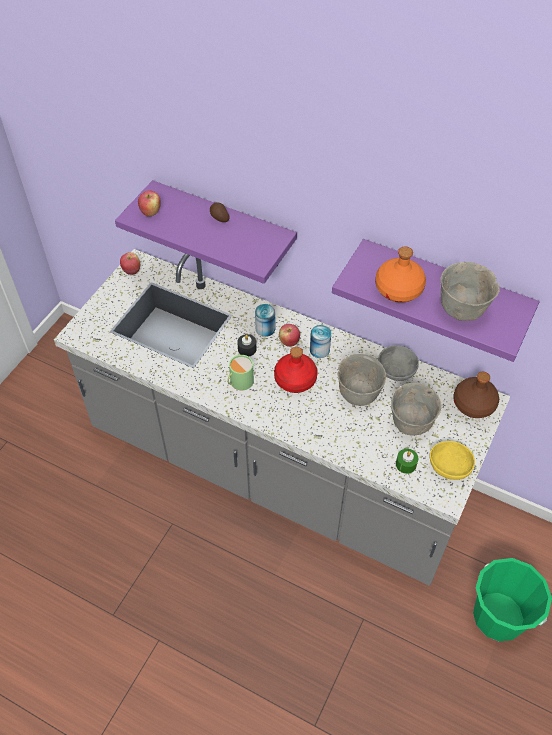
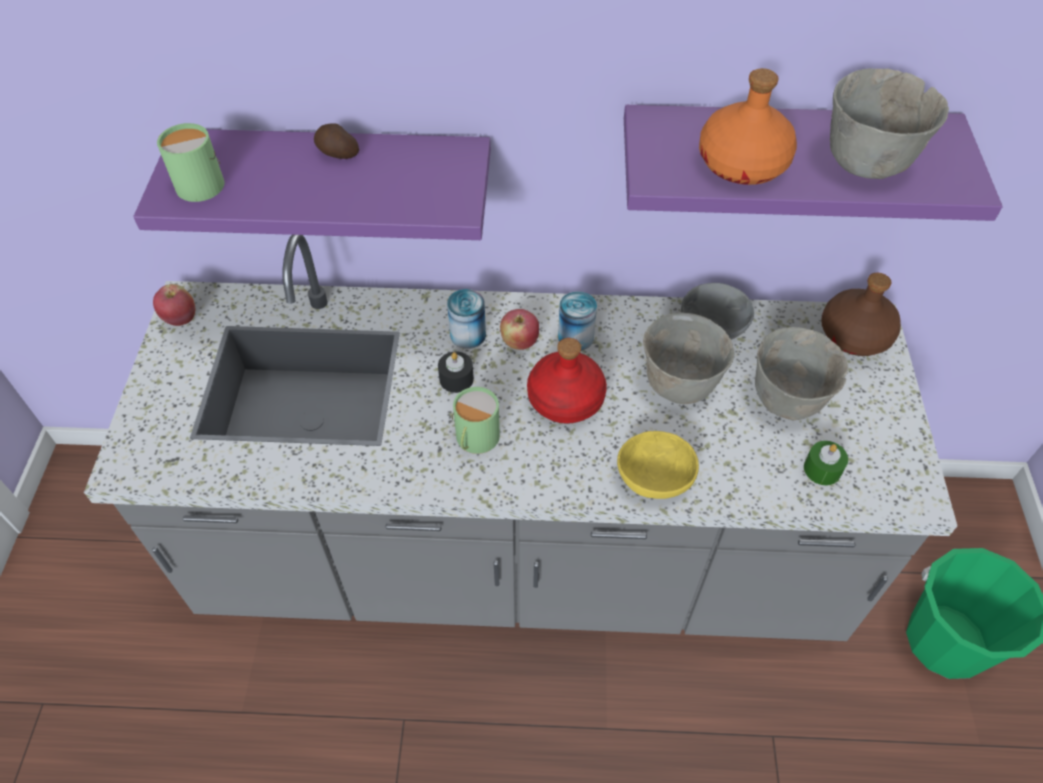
camera: 25 degrees left, 0 degrees up
apple [138,190,161,216] -> green mug [157,123,224,202]
yellow bowl [429,441,475,480] -> yellow bowl moved to [617,431,699,499]

